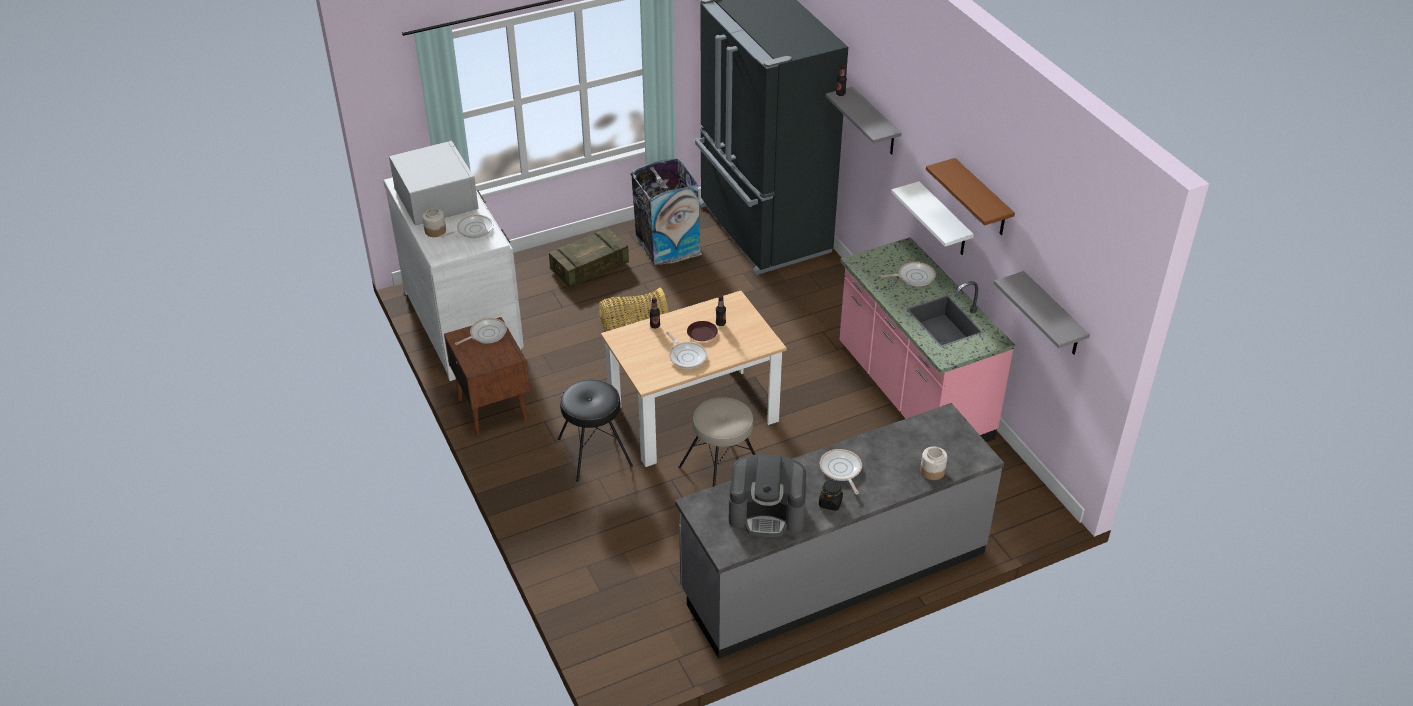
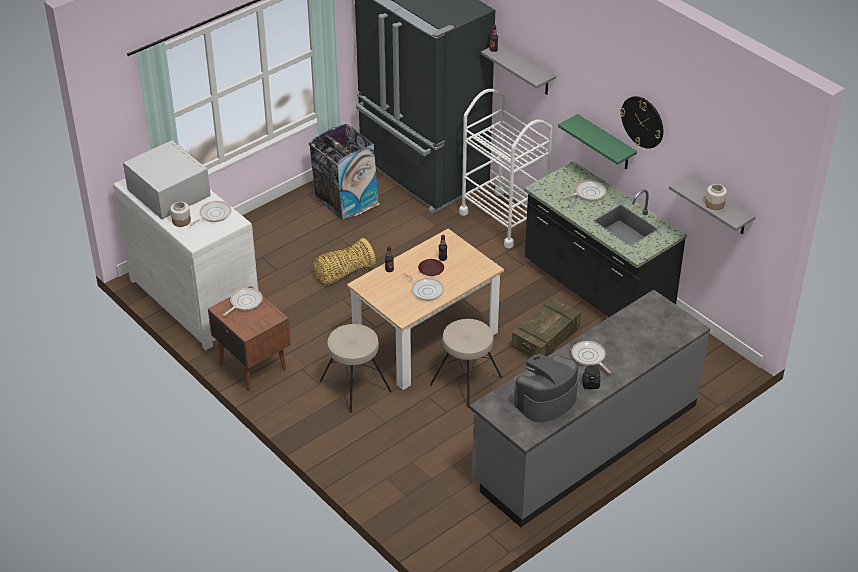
camera: 15 degrees left, 0 degrees up
crate [549,228,629,287] -> crate moved to [512,297,581,357]
black stool [558,380,633,482] -> beige stool [320,324,391,413]
coffee machine [729,454,806,537] -> coffee machine turned 150 degrees clockwise [514,353,578,422]
pink counter [839,237,1015,442] -> black counter [524,161,687,317]
white shelf [891,181,974,255] -> green shelf [558,114,637,169]
jar [920,447,947,480] -> jar moved to [705,184,727,210]
brown shelf [926,158,1015,235] -> wall clock [620,96,663,149]
none -> white cart [459,89,553,249]

